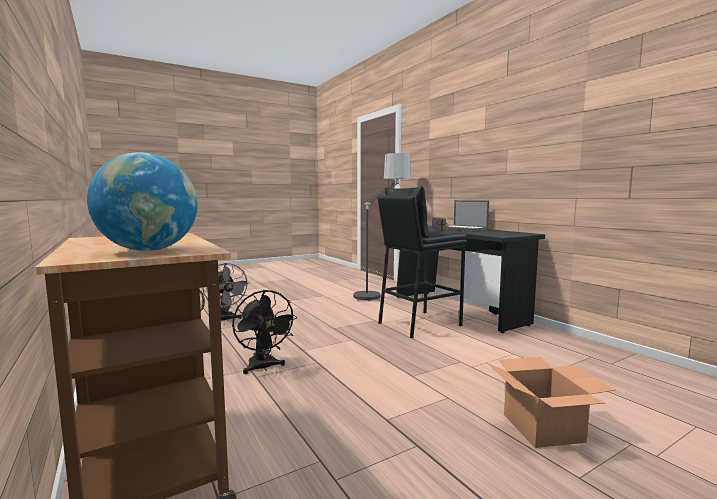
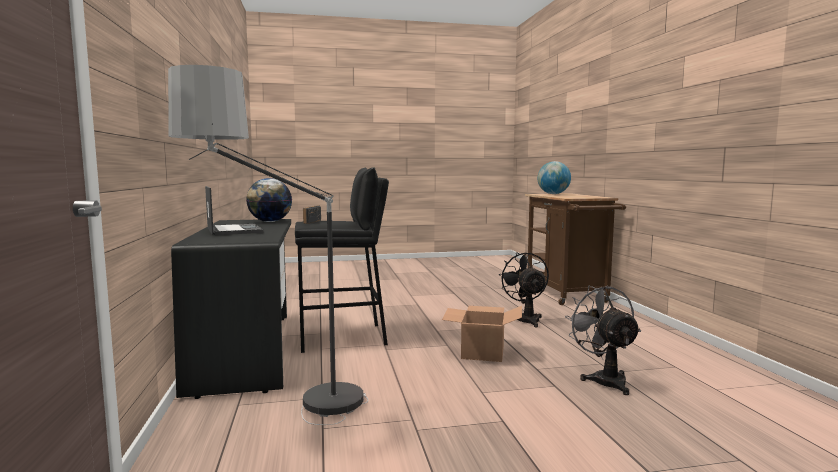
camera: 160 degrees left, 0 degrees up
cardboard box [486,357,615,448] -> cardboard box moved to [442,306,522,362]
none -> globe [246,178,292,222]

